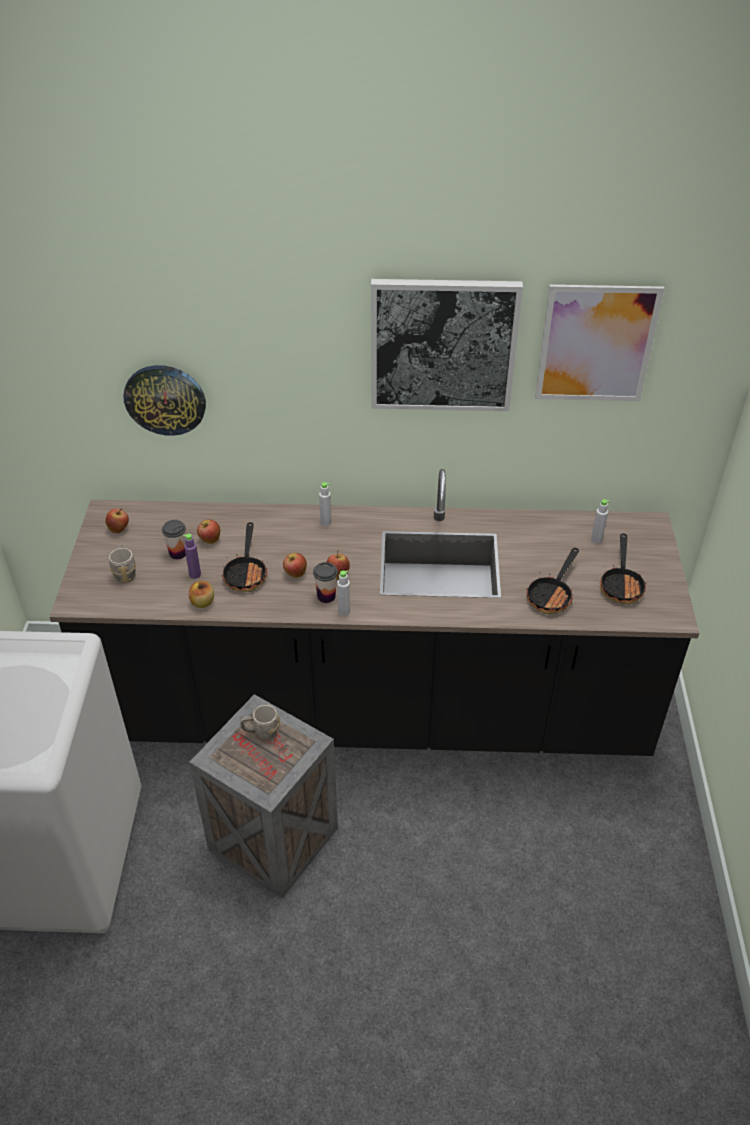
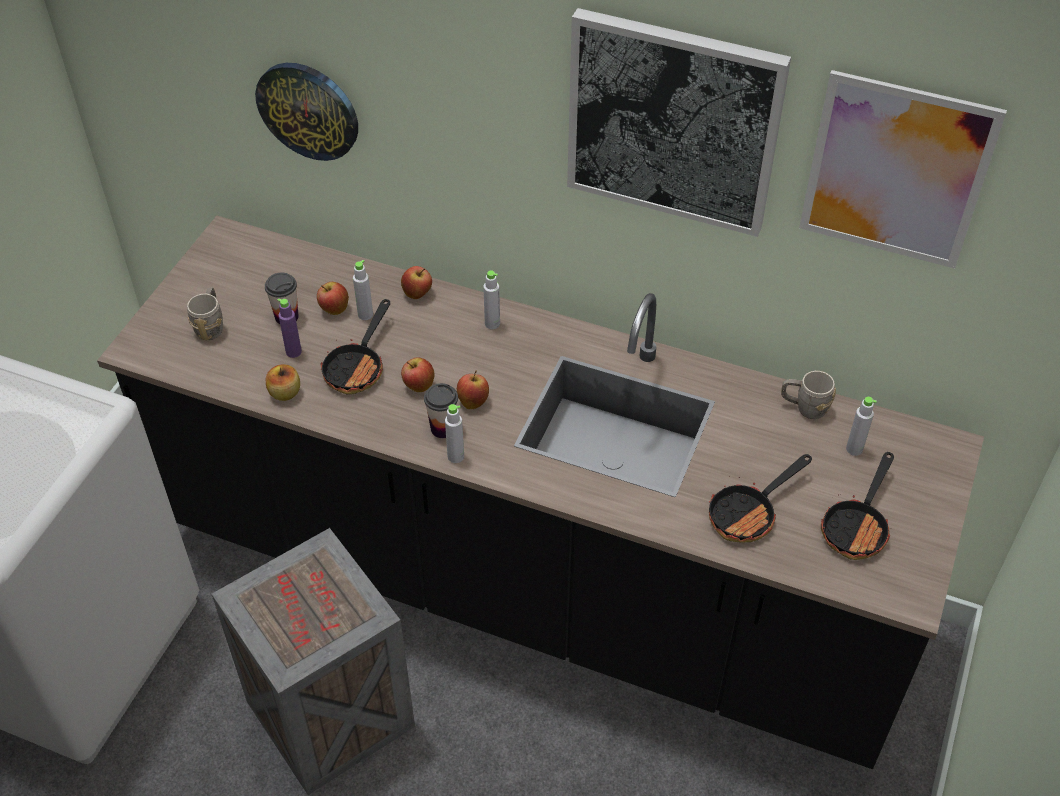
camera: 20 degrees right, 5 degrees up
apple [106,509,129,533] -> apple moved to [401,266,432,299]
grey mug [240,705,280,741] -> grey mug moved to [781,371,836,419]
none -> grey bottle [353,260,373,320]

